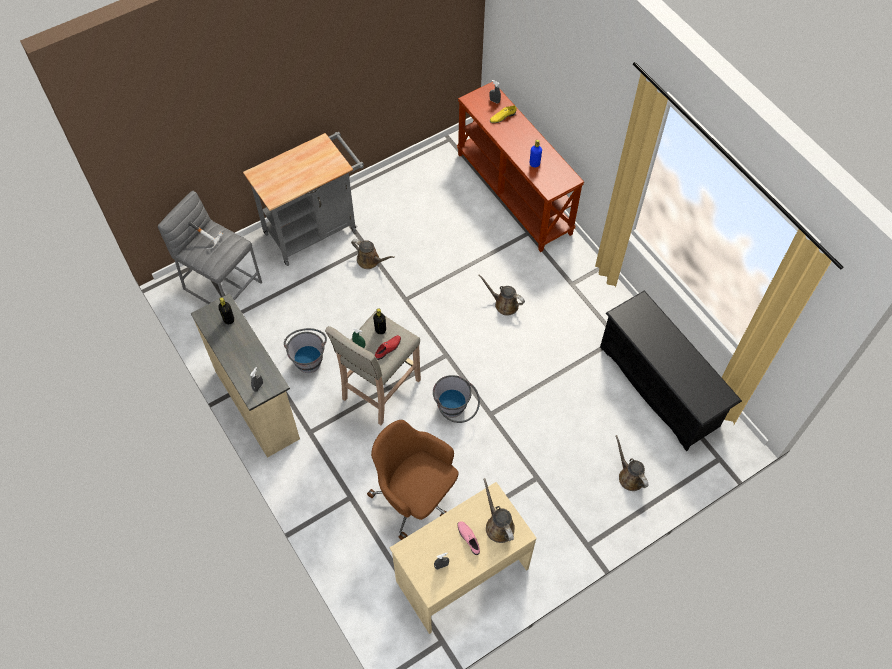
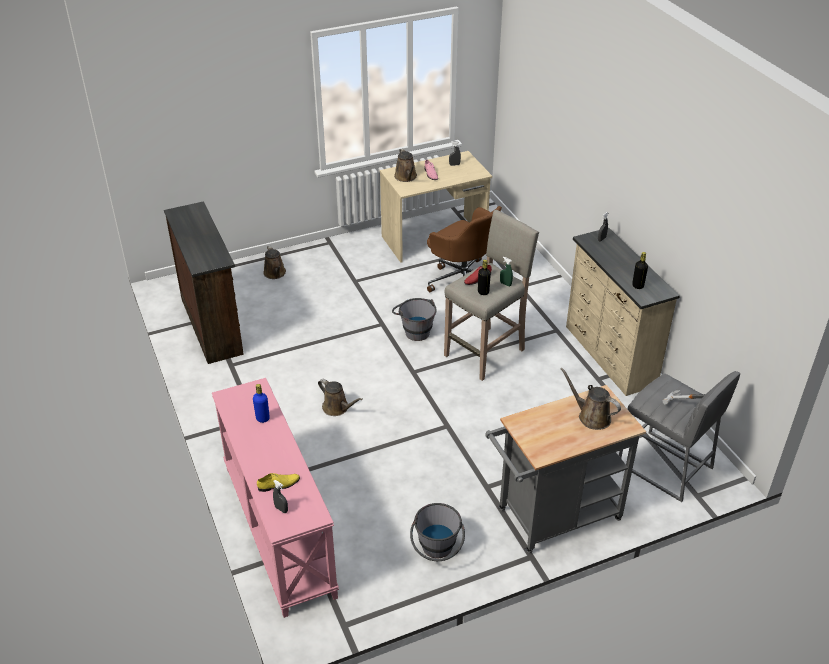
camera: 170 degrees left, 20 degrees down
grey bucket [284,328,327,373] -> grey bucket moved to [410,503,465,561]
brown watering can [351,239,395,269] -> brown watering can moved to [560,367,621,430]
brown console table [457,82,584,252] -> pink console table [212,378,339,618]
black shoe rack [600,290,742,451] -> brown dresser [164,201,244,364]

